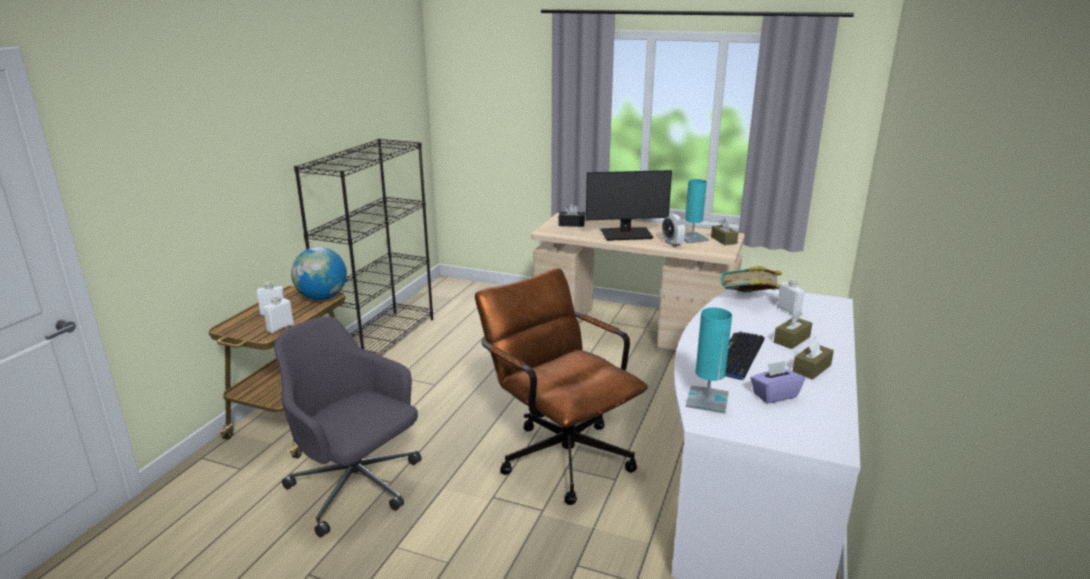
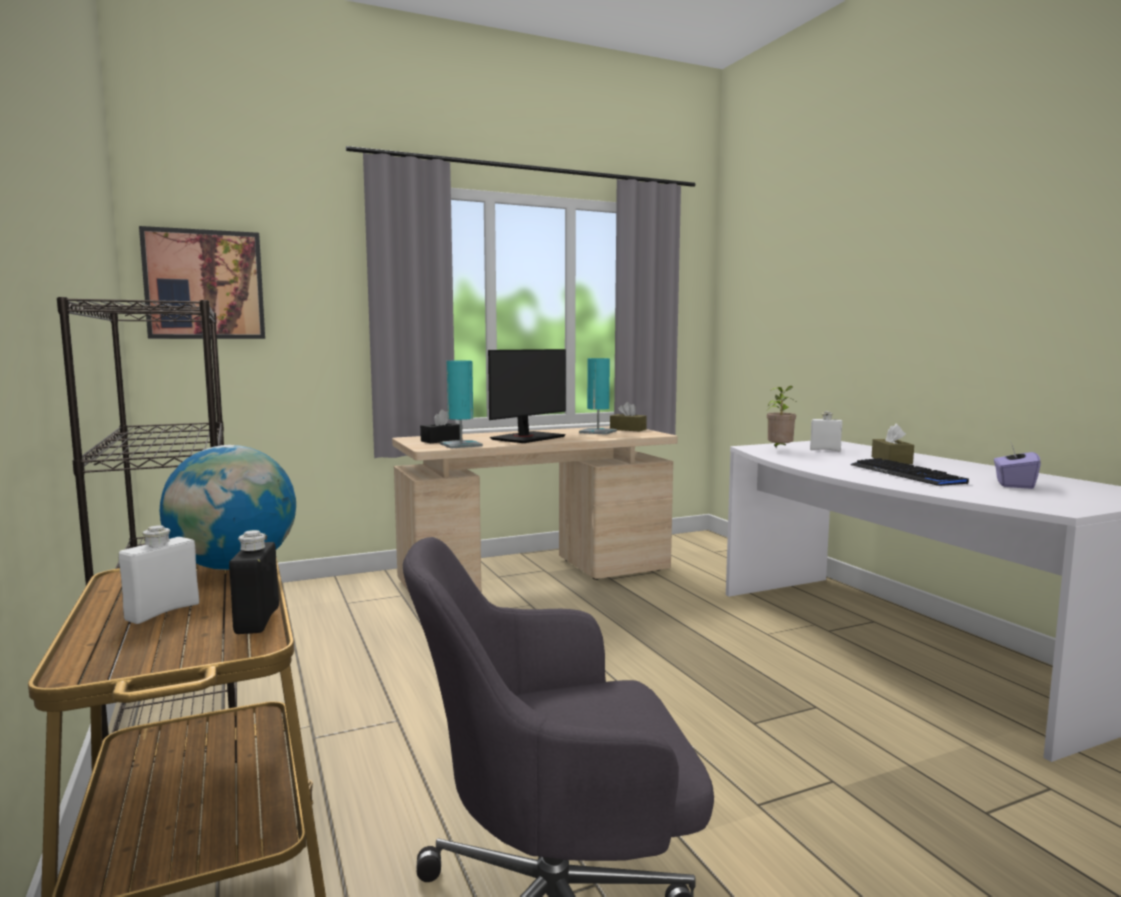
camera: 45 degrees left, 15 degrees down
white bottle [263,295,294,333] -> black bottle [229,530,279,634]
brown office chair [475,268,648,505] -> none
alarm clock [662,214,686,247] -> none
turquoise table lamp [686,307,732,413] -> turquoise table lamp moved to [440,361,483,449]
book [721,266,782,293] -> potted plant [767,386,796,448]
brown tissue box [792,337,834,380] -> none
none -> picture [139,226,265,339]

